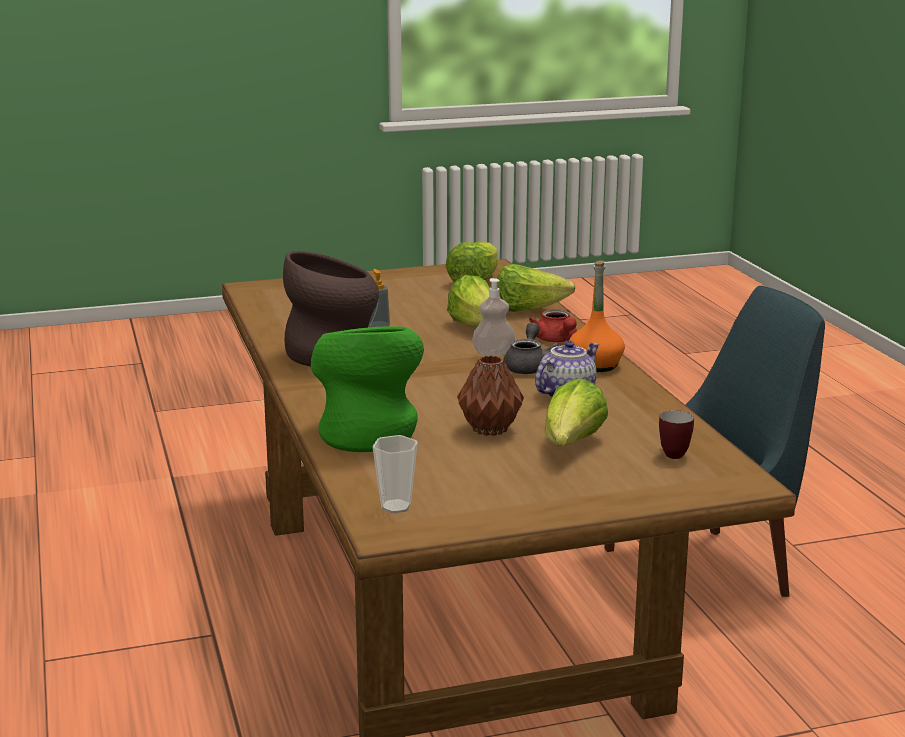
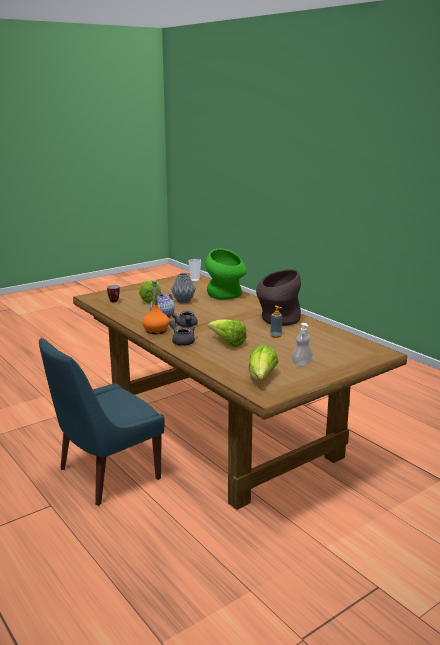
camera: 160 degrees right, 0 degrees up
brown vase [457,355,524,436] -> grey vase [171,273,196,303]
soap dispenser [472,278,516,356] -> soap dispenser moved to [292,323,313,366]
lettuce [497,264,576,312] -> none
red teapot [529,309,577,342] -> grey teapot [169,320,195,346]

